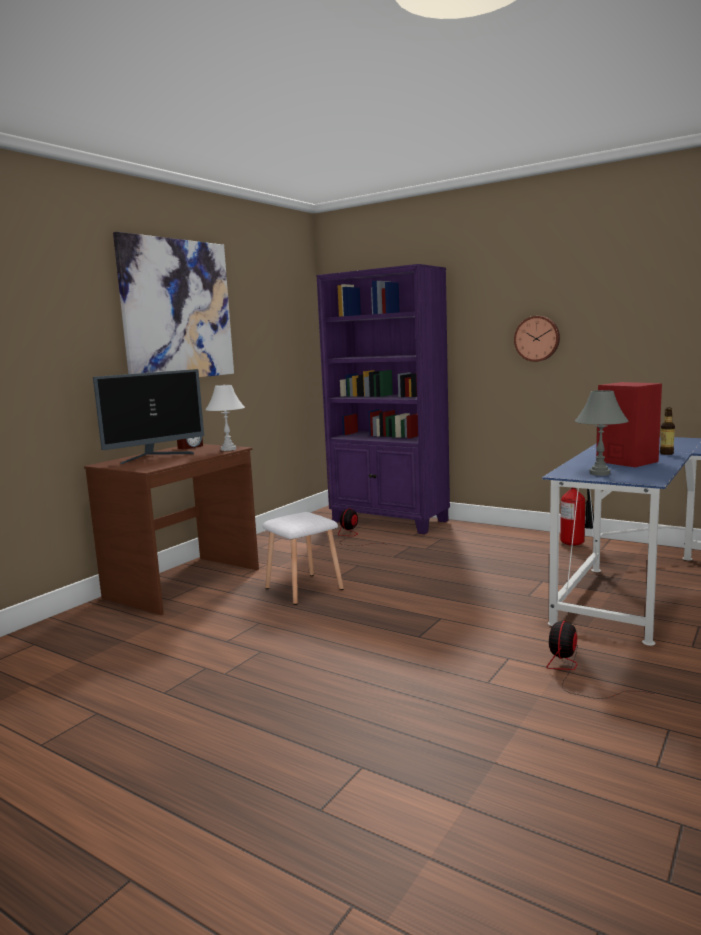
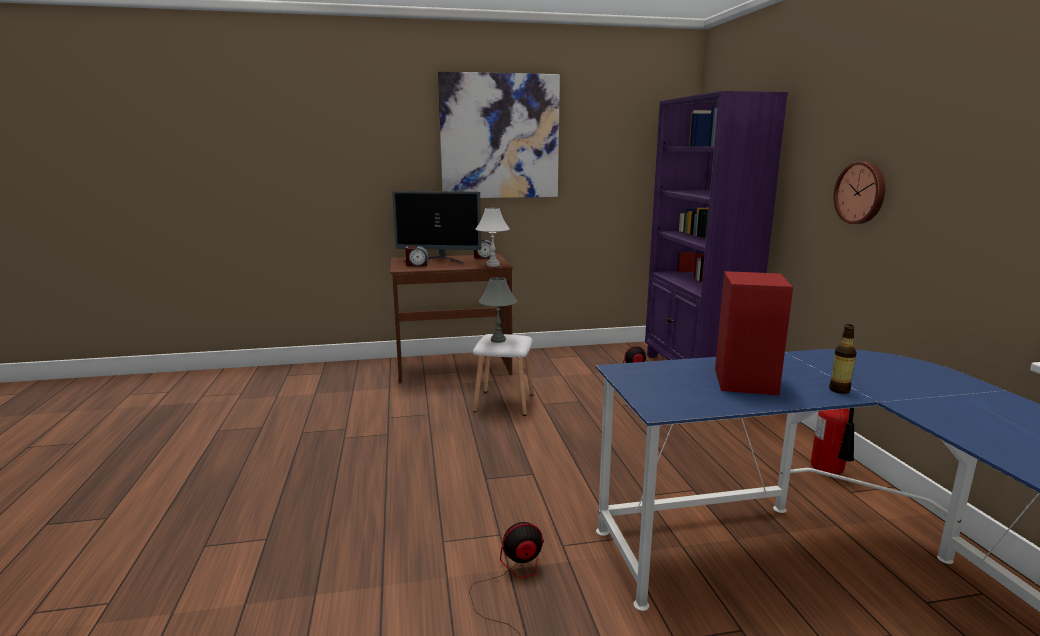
camera: 45 degrees right, 5 degrees up
grey table lamp [575,390,629,476] -> grey table lamp moved to [479,277,517,343]
none -> alarm clock [405,246,429,266]

